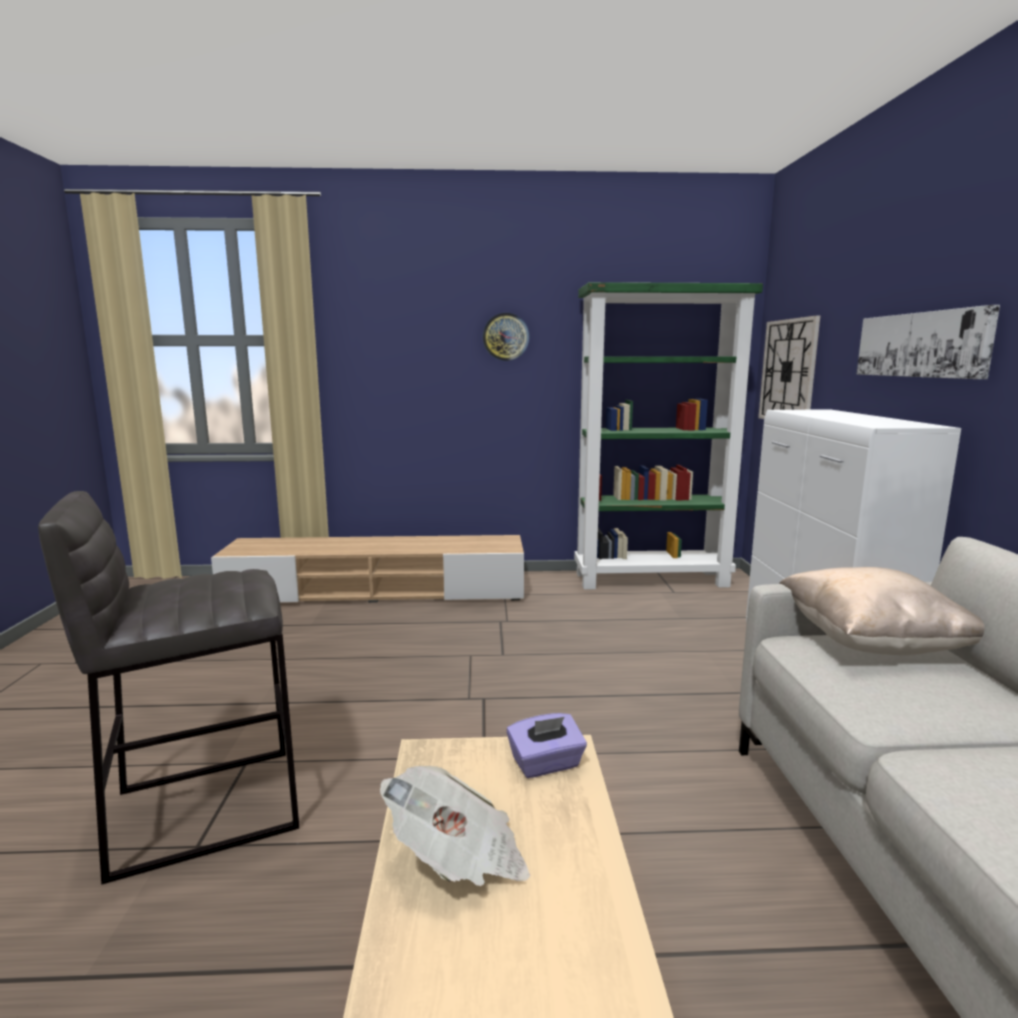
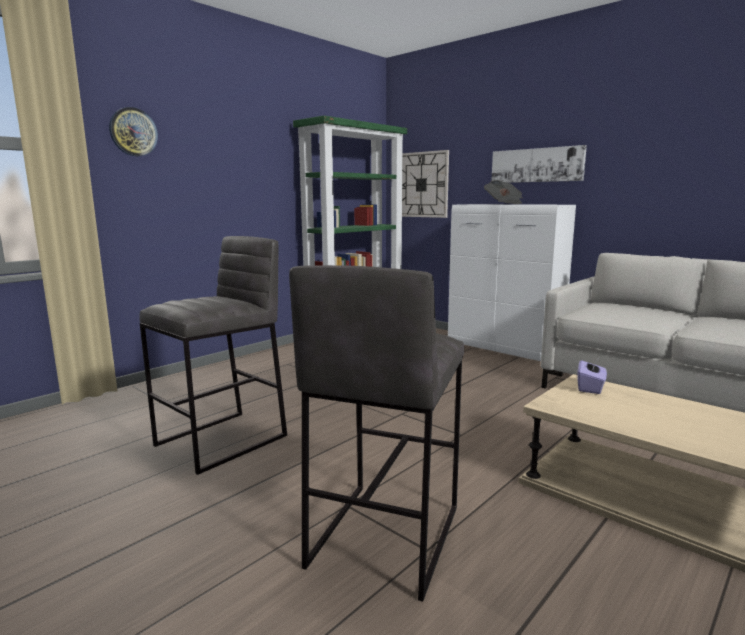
camera: 45 degrees left, 0 degrees up
beige tv stand [211,535,524,603] -> none
newspaper [380,766,531,886] -> newspaper moved to [484,180,523,204]
wall clock [483,312,530,361] -> wall clock moved to [109,107,158,156]
beige pillow [779,567,985,655] -> none
none -> grey stool [139,236,287,475]

